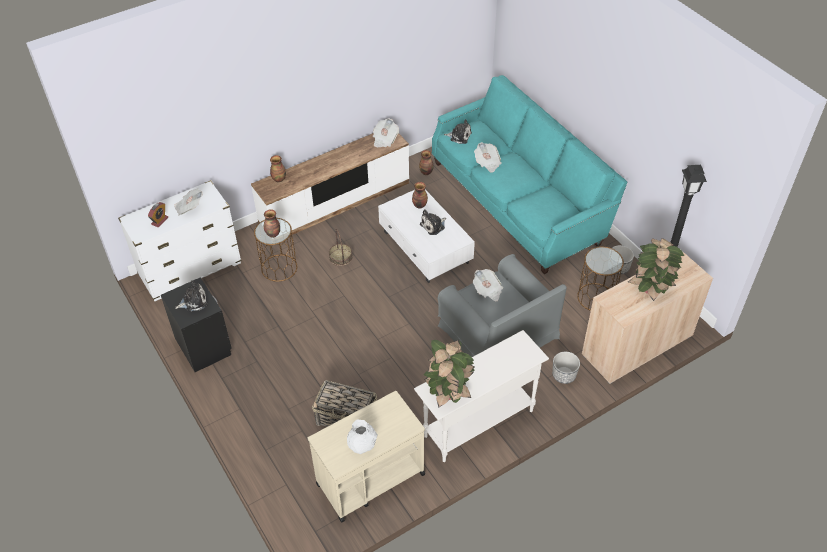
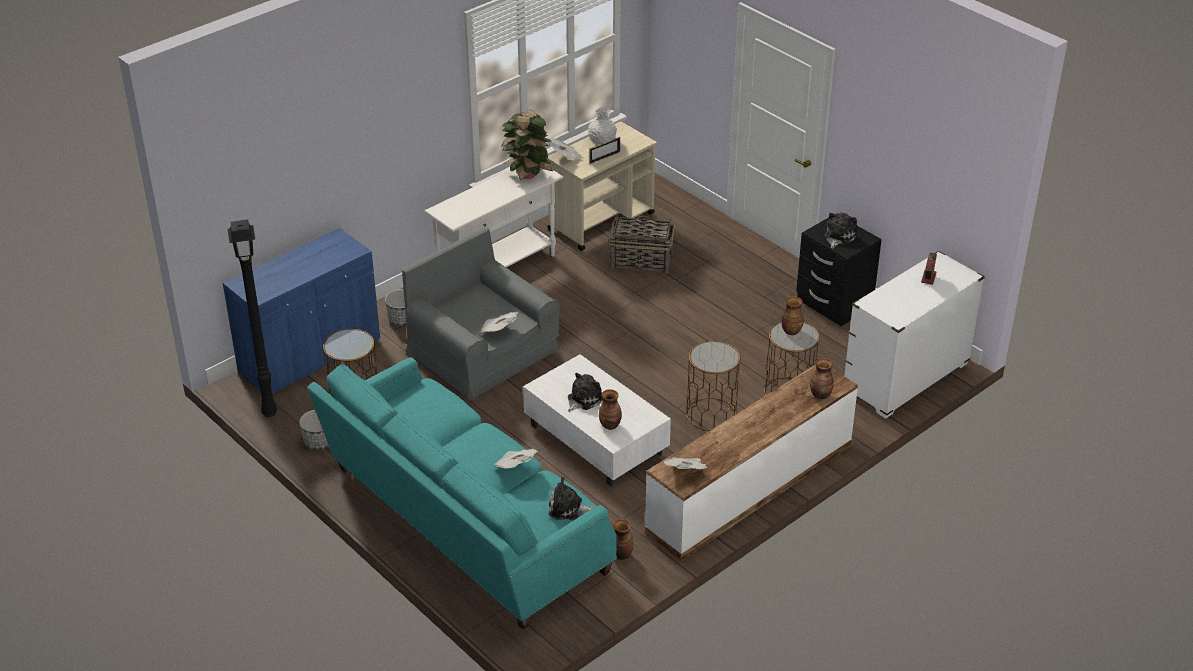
camera: 170 degrees right, 10 degrees down
newspaper [174,188,203,215] -> newspaper moved to [546,138,584,160]
plush toy [175,280,207,311] -> plush toy turned 150 degrees clockwise [824,213,857,249]
basket [329,229,353,266] -> brown side table [686,341,741,431]
beige cabinet [582,251,713,384] -> blue cabinet [223,228,380,394]
potted plant [628,238,684,301] -> none
none -> picture frame [589,137,620,164]

